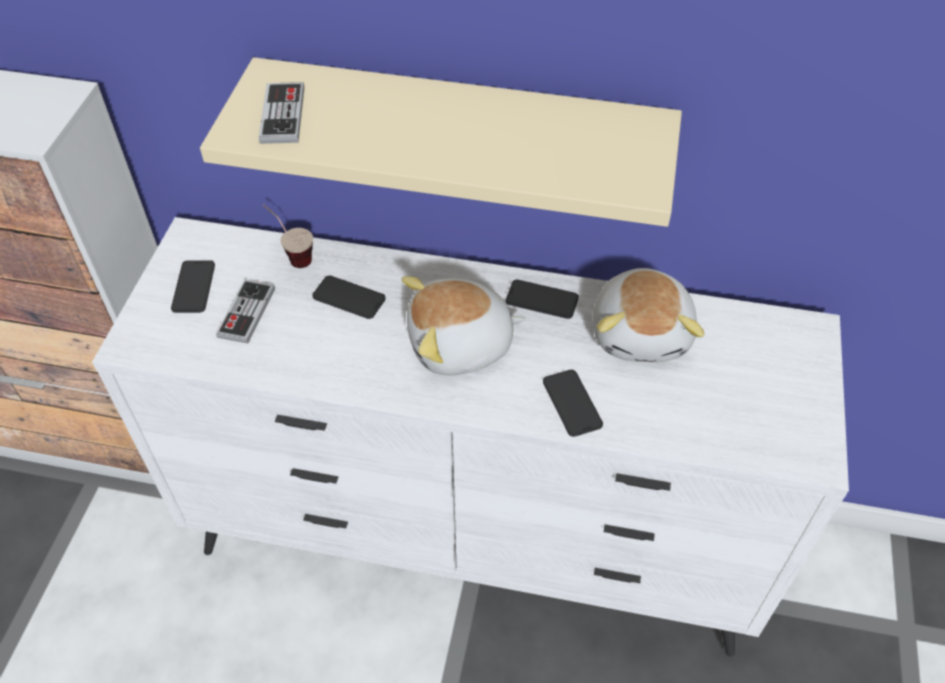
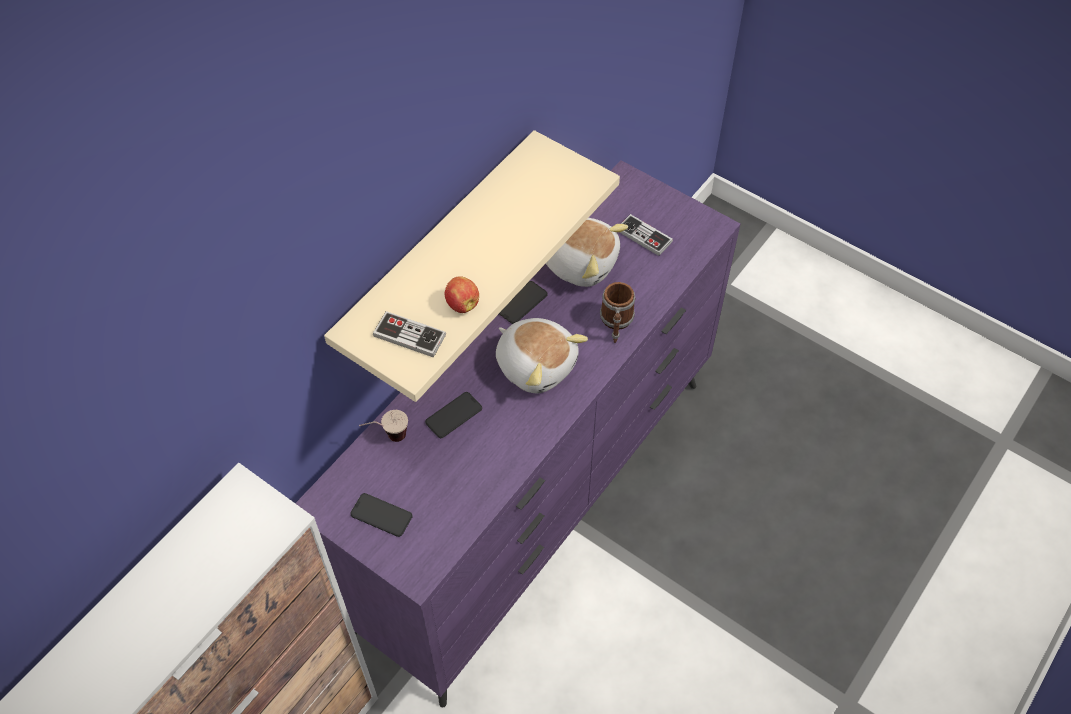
camera: 65 degrees left, 5 degrees up
white dresser [92,217,849,657] -> purple dresser [295,160,740,708]
game controller [216,280,275,343] -> game controller moved to [620,214,673,256]
plush toy [401,276,526,375] -> plush toy turned 60 degrees counterclockwise [496,318,588,393]
phone [543,370,603,437] -> mug [600,282,635,343]
none -> apple [445,276,479,313]

